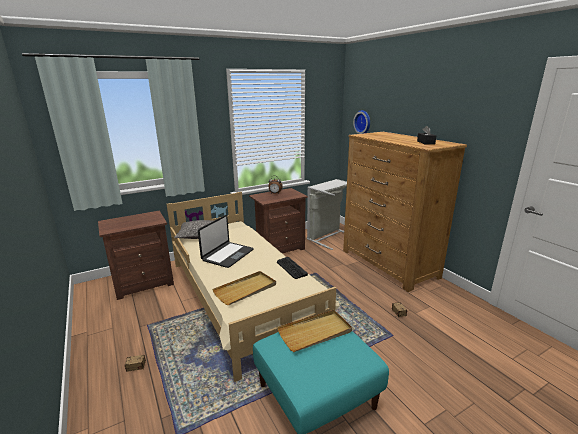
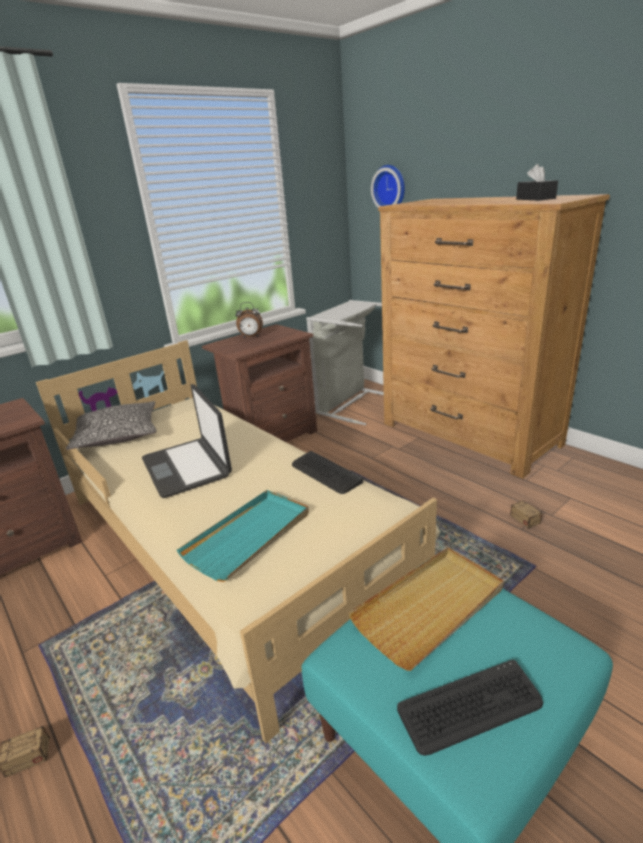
camera: 10 degrees left, 5 degrees up
laptop [198,215,254,268] -> laptop turned 135 degrees clockwise [142,384,232,498]
beige tray [212,271,276,305] -> turquoise tray [177,490,309,582]
none -> keyboard [397,660,543,756]

